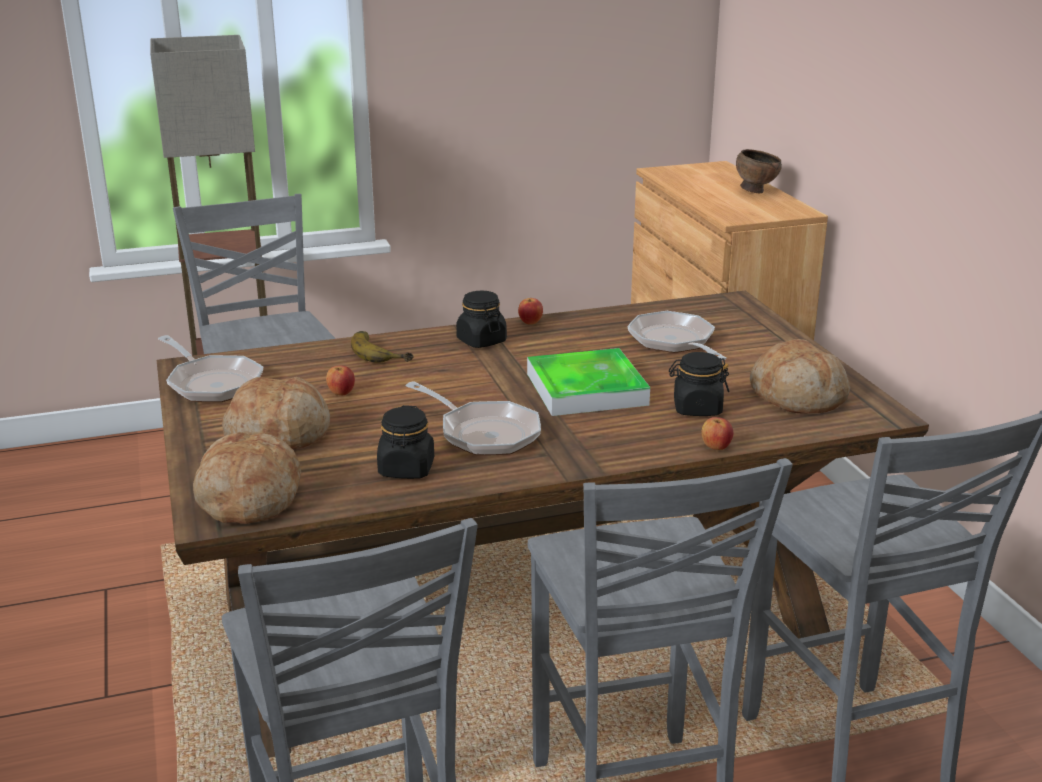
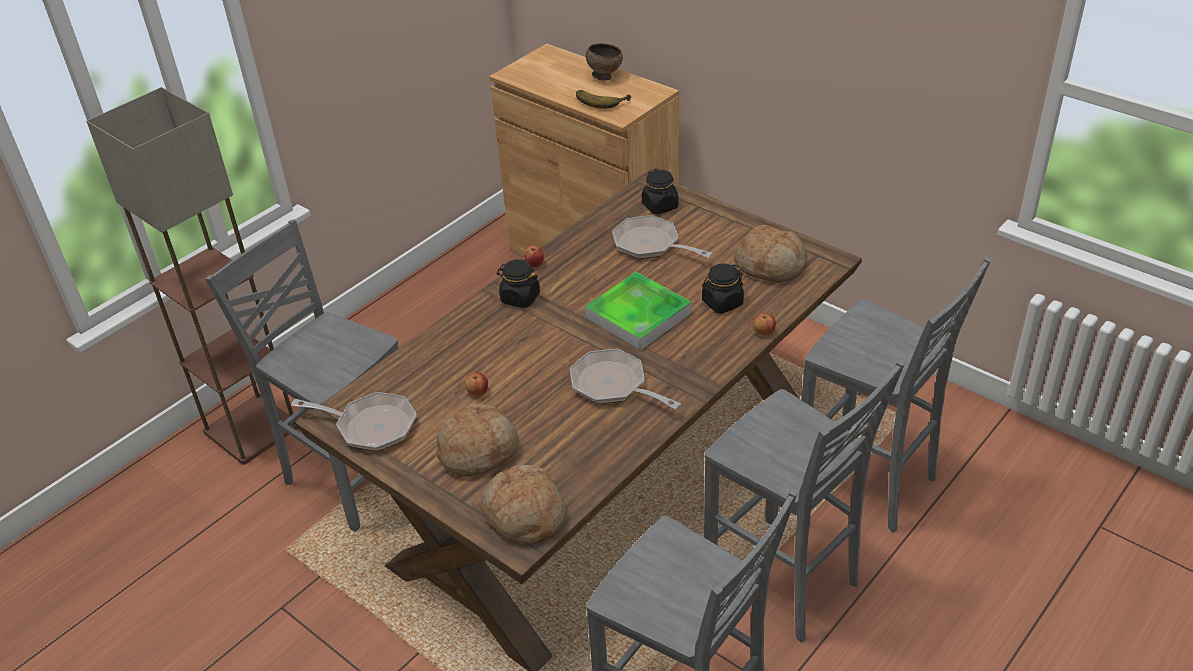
camera: 30 degrees left, 15 degrees up
banana [351,331,413,363] -> banana moved to [576,90,631,109]
black jar [377,405,434,479] -> black jar moved to [642,169,679,214]
frying pan [406,381,541,455] -> frying pan turned 150 degrees counterclockwise [570,349,681,409]

